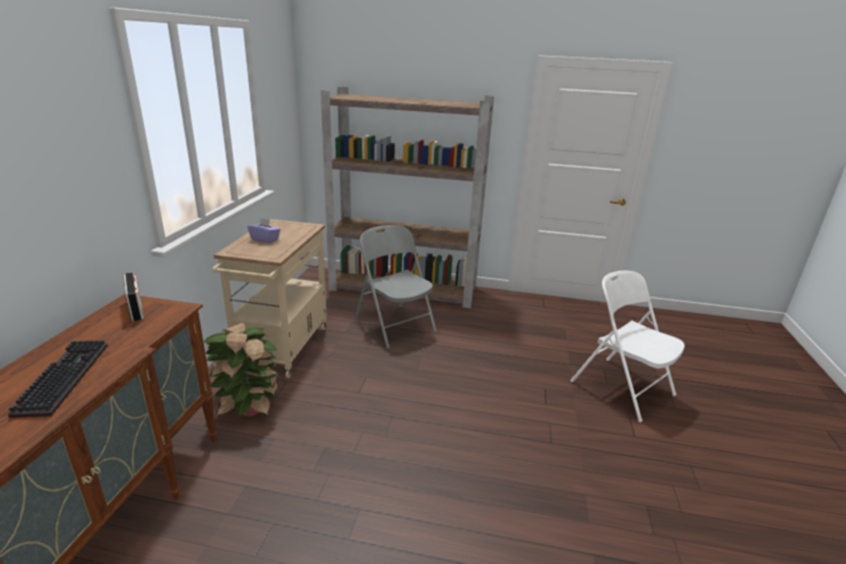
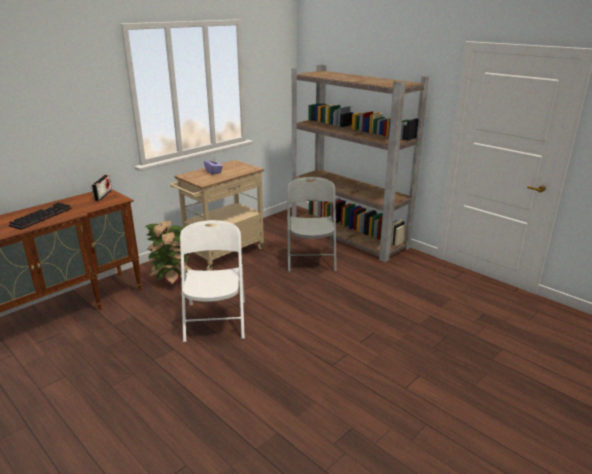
camera: 35 degrees right, 0 degrees up
white chair [571,271,685,423] -> white chair moved to [180,220,245,342]

